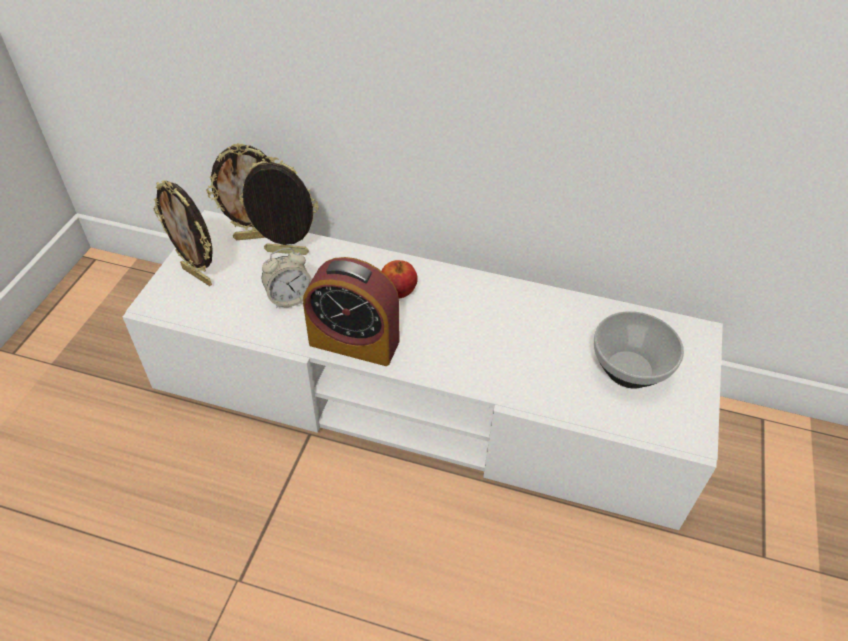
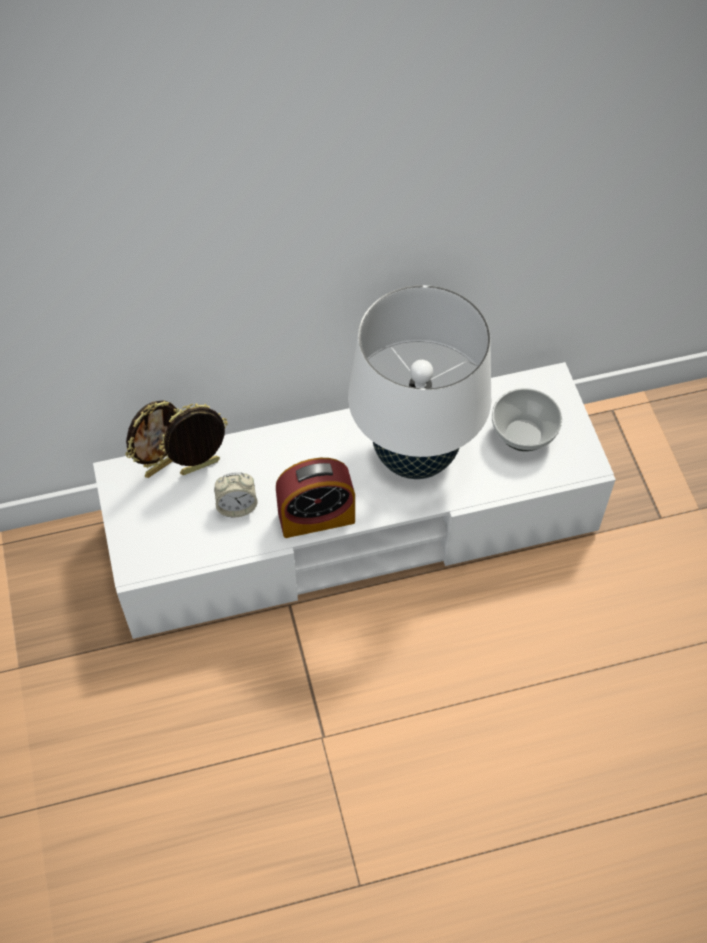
camera: 30 degrees left, 10 degrees up
picture frame [153,180,213,286] -> none
alarm clock [262,248,312,309] -> alarm clock turned 45 degrees clockwise [214,472,257,518]
apple [382,260,418,299] -> none
none -> white table lamp [348,285,491,479]

